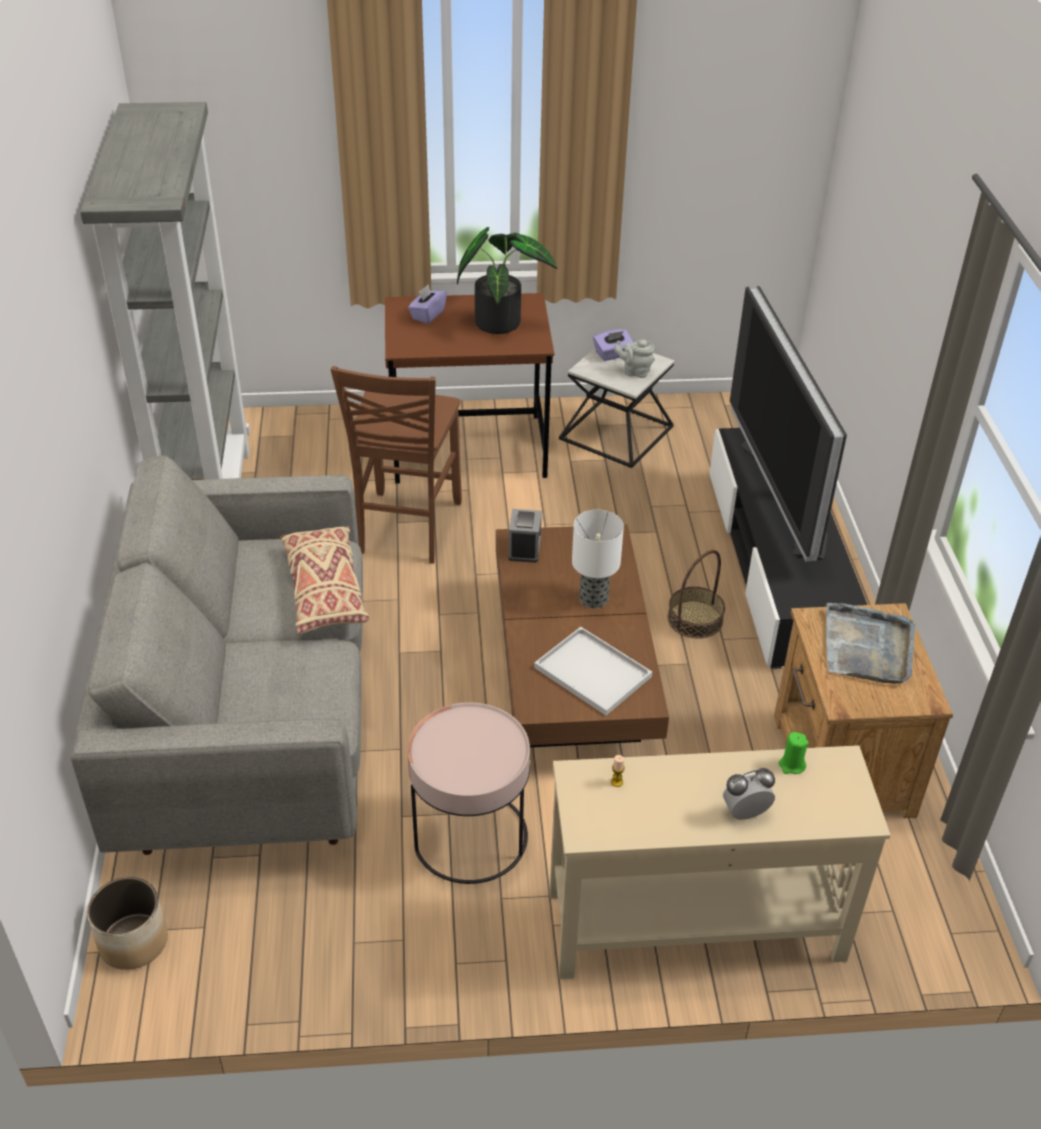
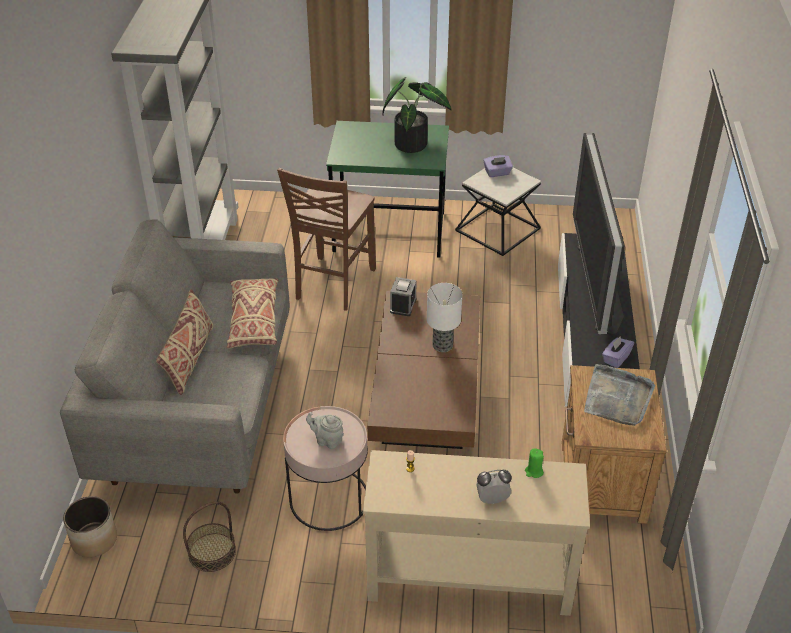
camera: 10 degrees right, 0 degrees up
brown desk [385,293,554,483] -> green desk [326,121,449,258]
purple tissue box [408,285,447,324] -> purple tissue box moved to [602,336,634,368]
white tray [534,627,652,715] -> none
grey teapot [614,339,655,378] -> grey teapot moved to [306,412,344,449]
basket [667,550,725,639] -> basket moved to [183,502,236,572]
none -> beige pillow [156,289,213,395]

